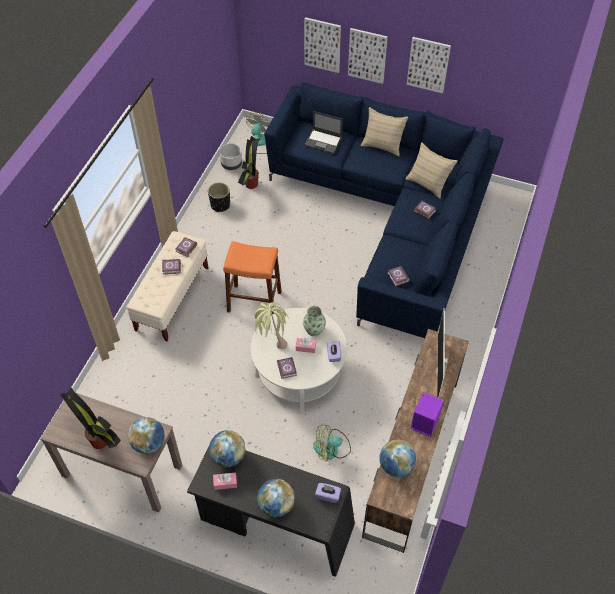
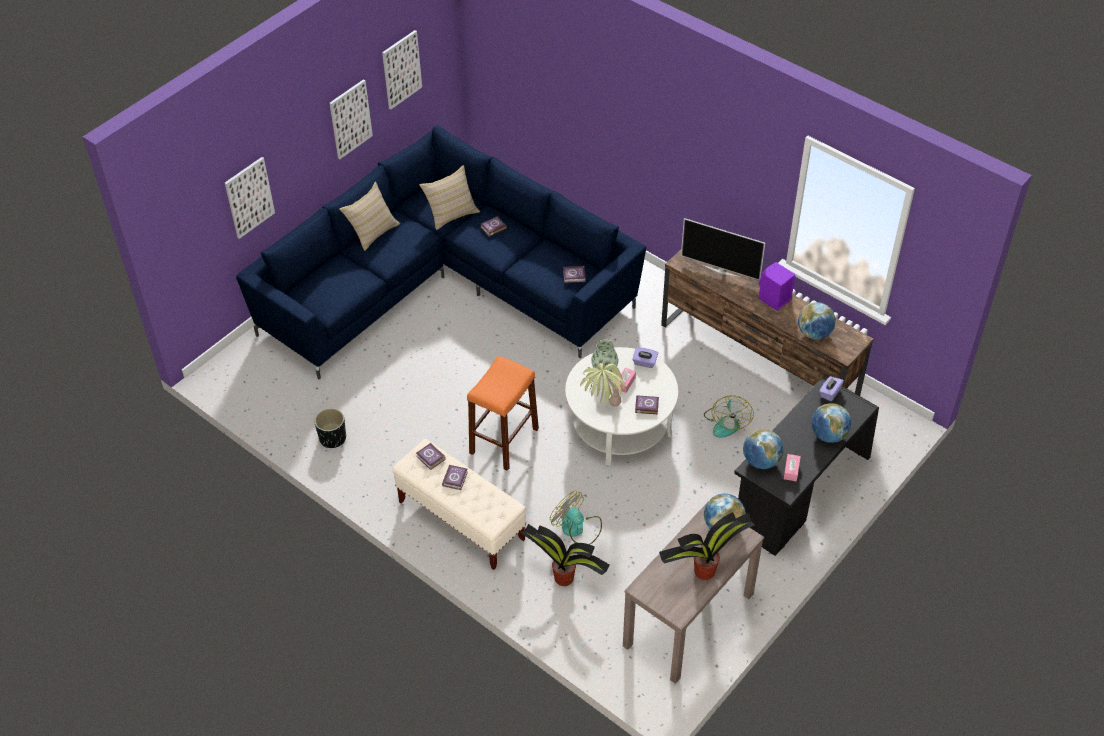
camera: 70 degrees left, 5 degrees down
grey planter [220,143,242,170] -> none
potted plant [238,136,260,189] -> potted plant moved to [521,524,610,586]
fan [246,113,271,154] -> fan moved to [550,491,602,545]
laptop [304,111,343,154] -> none
picture [348,28,388,84] -> picture moved to [382,30,422,110]

